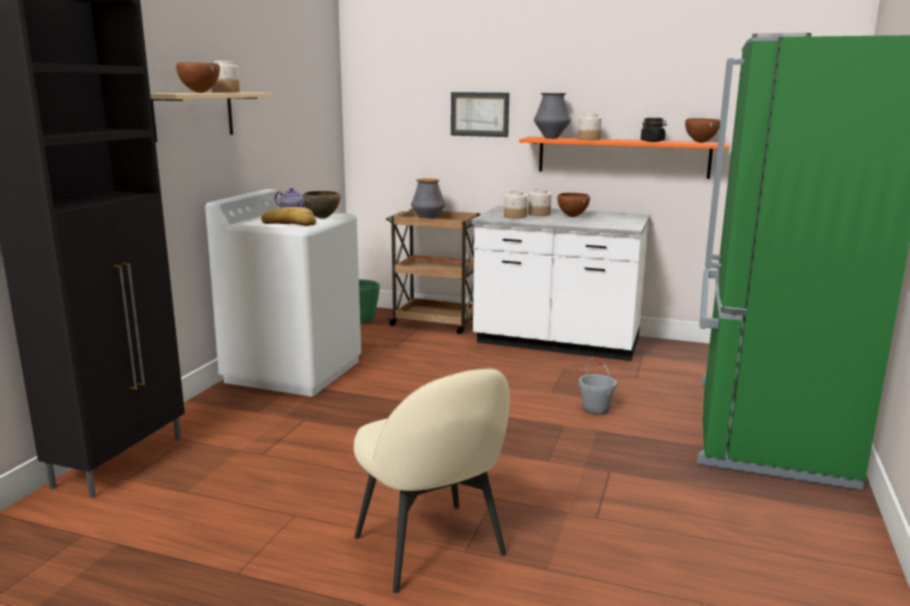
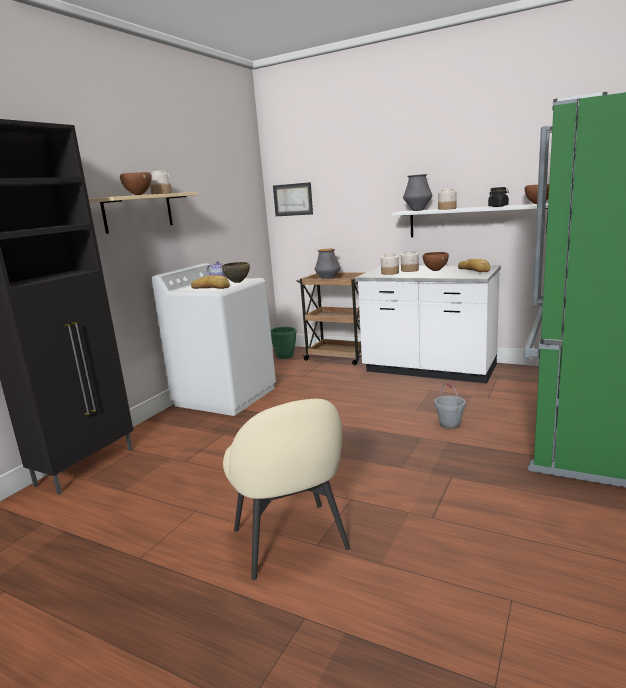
camera: 10 degrees right, 0 degrees up
picture [451,92,509,137] -> picture moved to [273,182,313,216]
orange shelf [519,137,729,179] -> white shelf [392,203,548,237]
none -> bread [458,259,490,272]

